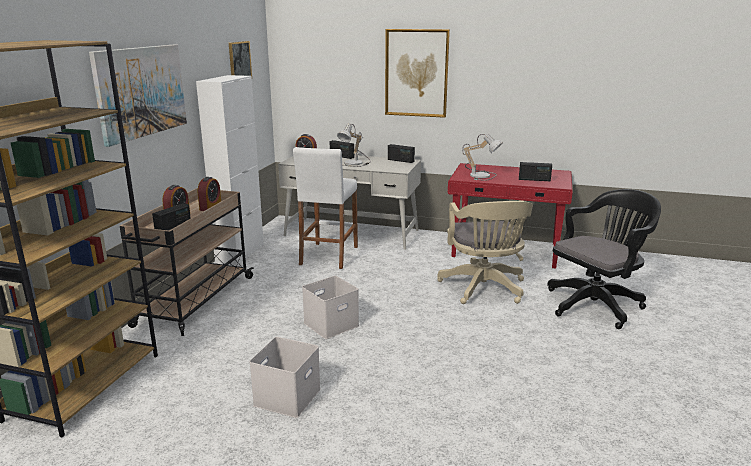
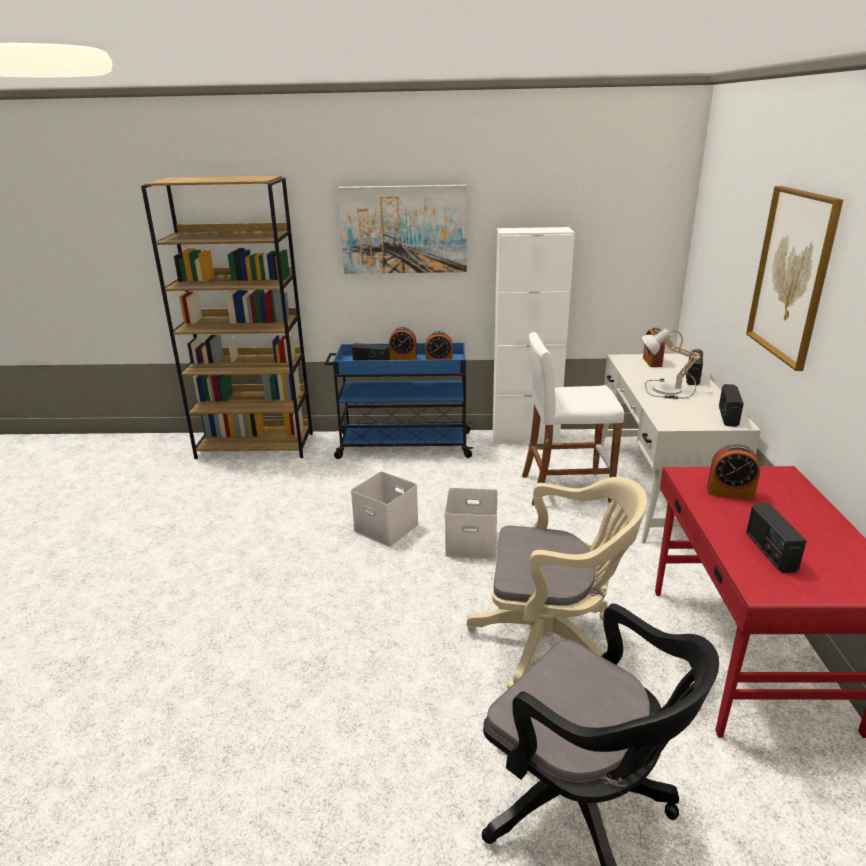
camera: 75 degrees right, 5 degrees up
beige cart [120,188,254,336] -> blue cart [325,343,474,459]
picture [229,41,252,76] -> none
white storage box [250,337,321,418] -> white storage box moved to [445,488,498,559]
beige office chair [437,201,533,304] -> beige office chair turned 150 degrees counterclockwise [467,477,647,689]
table lamp [462,133,503,181] -> alarm clock [707,444,760,500]

